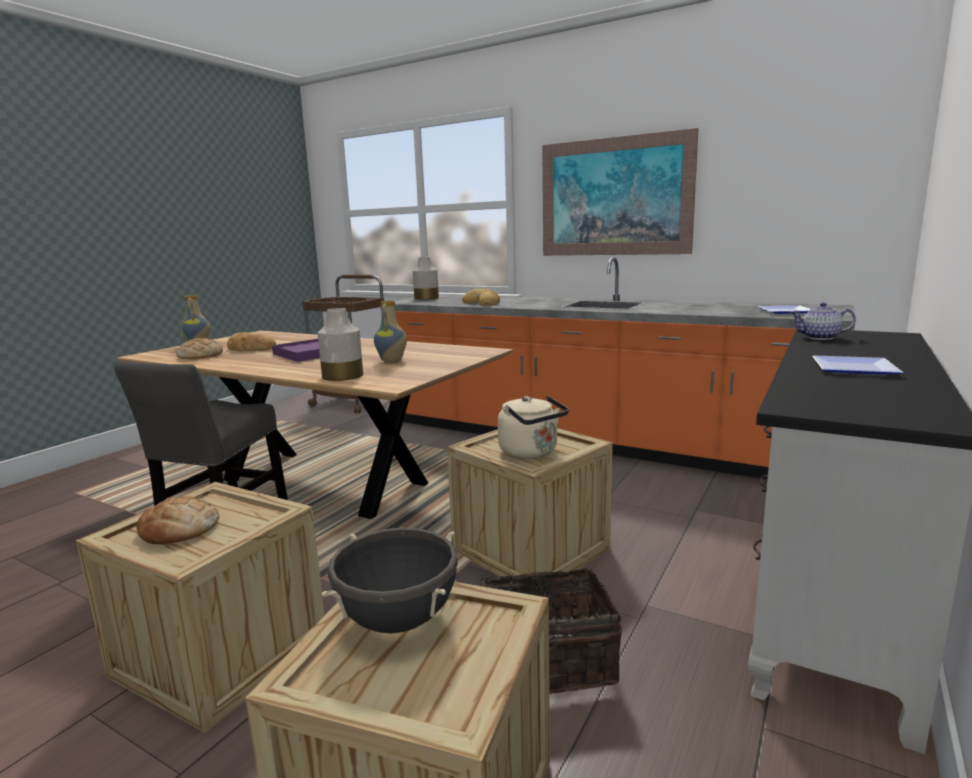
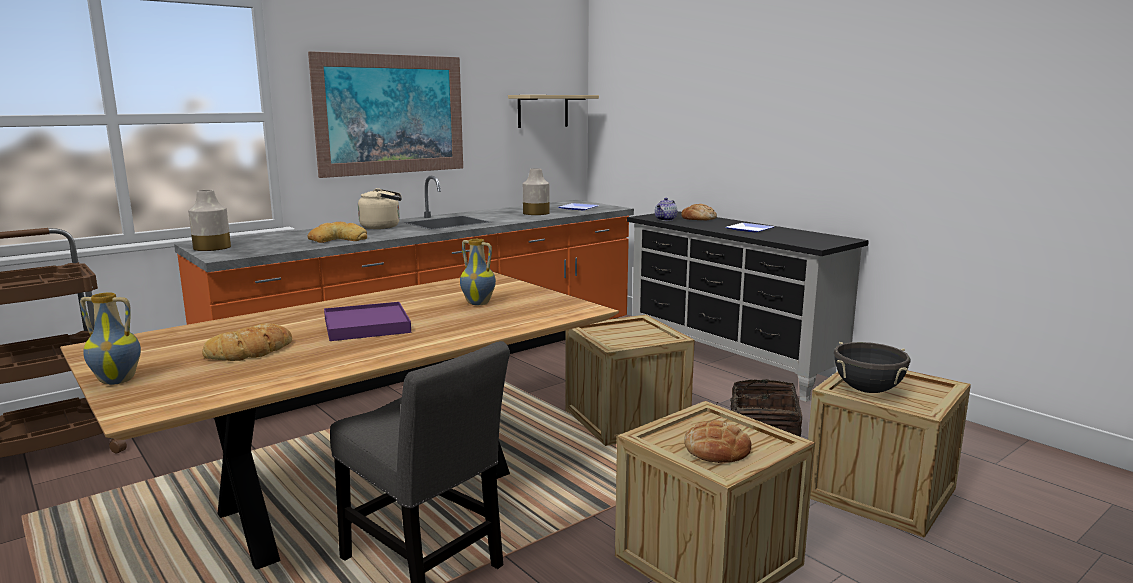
camera: 70 degrees left, 0 degrees up
bread [176,338,223,359] -> bread moved to [681,204,717,220]
beige vase [318,308,363,381] -> beige vase moved to [523,168,550,215]
beige kettle [498,396,569,459] -> beige kettle moved to [358,188,402,229]
none -> beige shelf [508,95,599,128]

